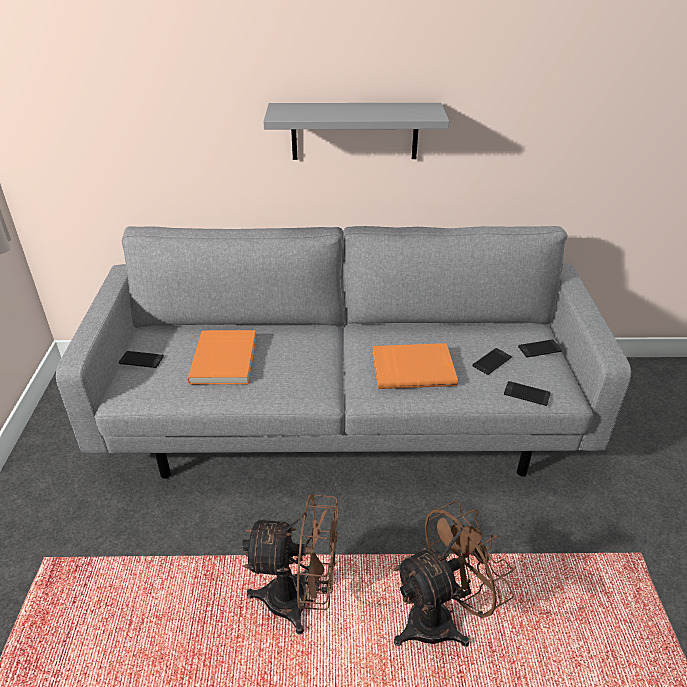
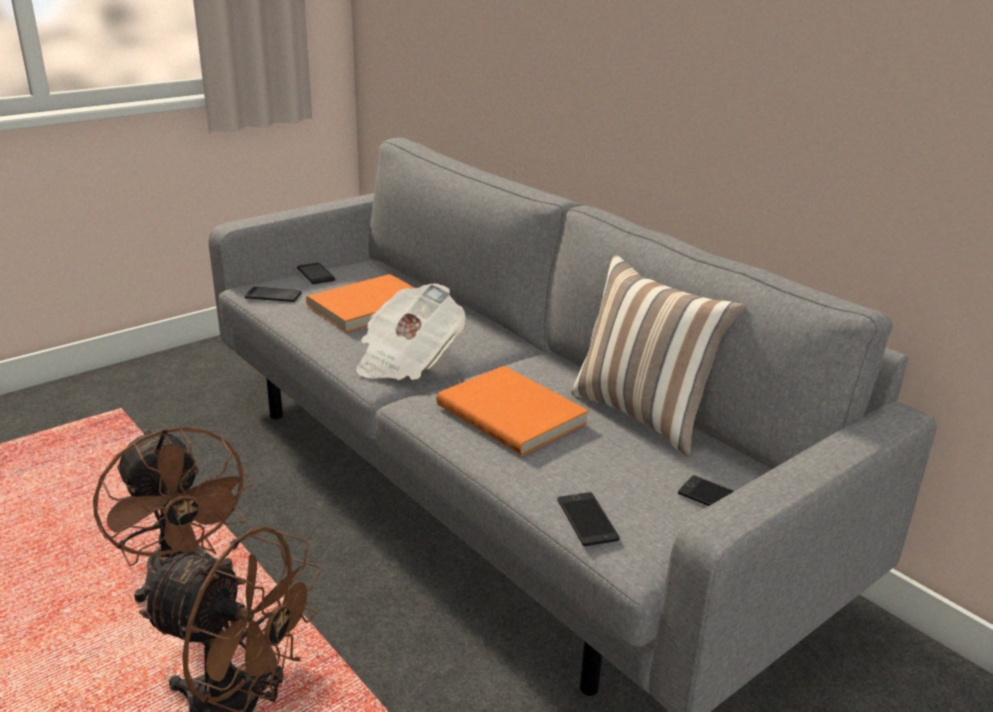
camera: 50 degrees right, 10 degrees down
grey shelf [263,103,449,160] -> none
phone [472,348,512,375] -> phone moved to [245,287,302,302]
none -> newspaper [356,283,466,380]
none -> pillow [571,255,745,456]

